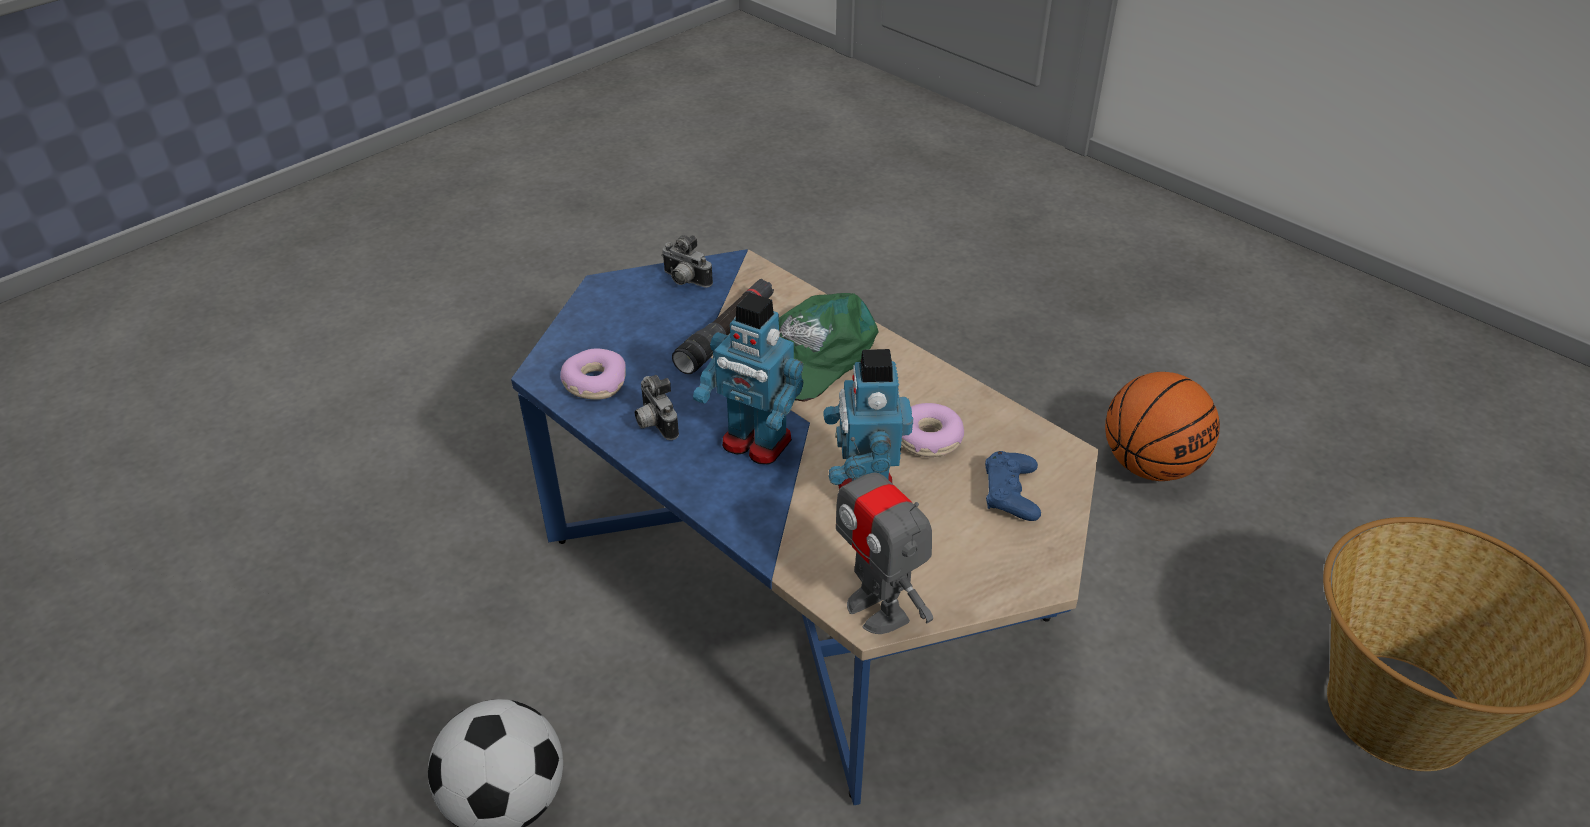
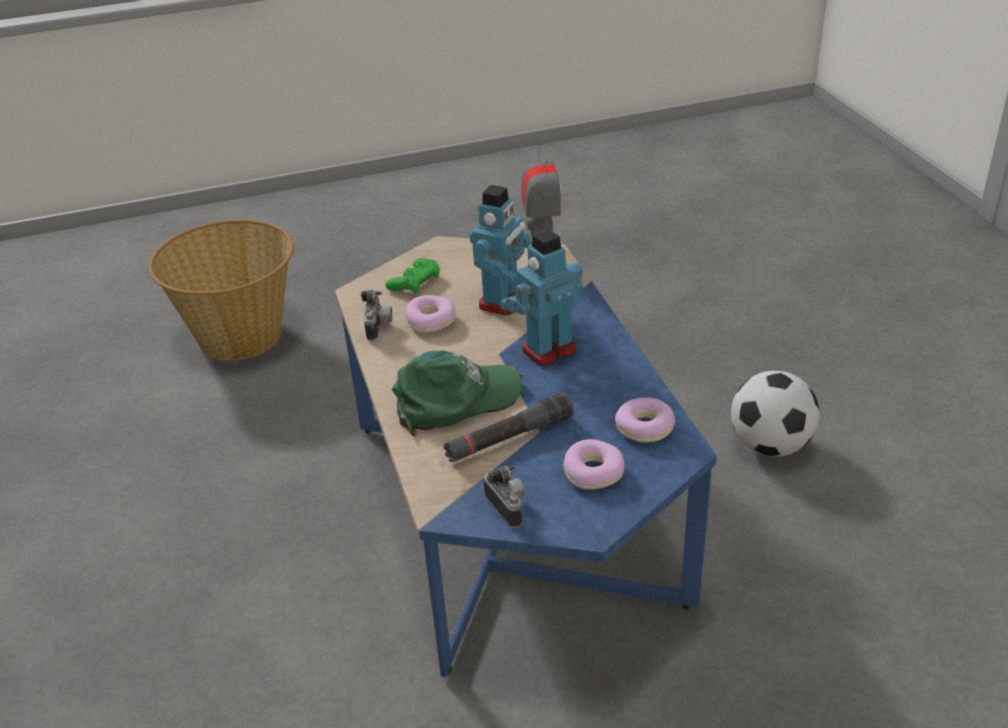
camera: 150 degrees left, 5 degrees down
camera [635,375,679,440] -> camera moved to [361,290,392,341]
toy robot [693,293,804,465] -> toy robot turned 90 degrees counterclockwise [500,229,583,366]
blue game controller [985,451,1041,521] -> green game controller [385,258,440,293]
basketball [1105,372,1220,481] -> none
none -> donut [563,439,625,490]

